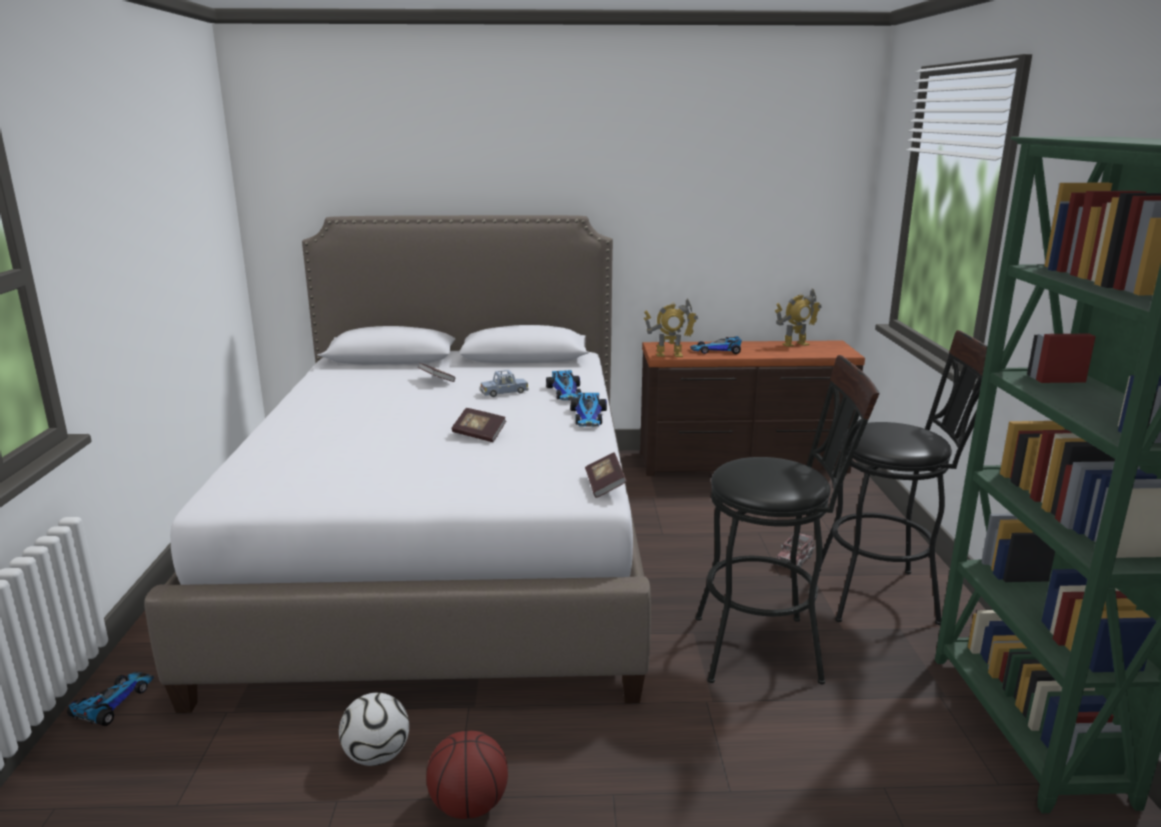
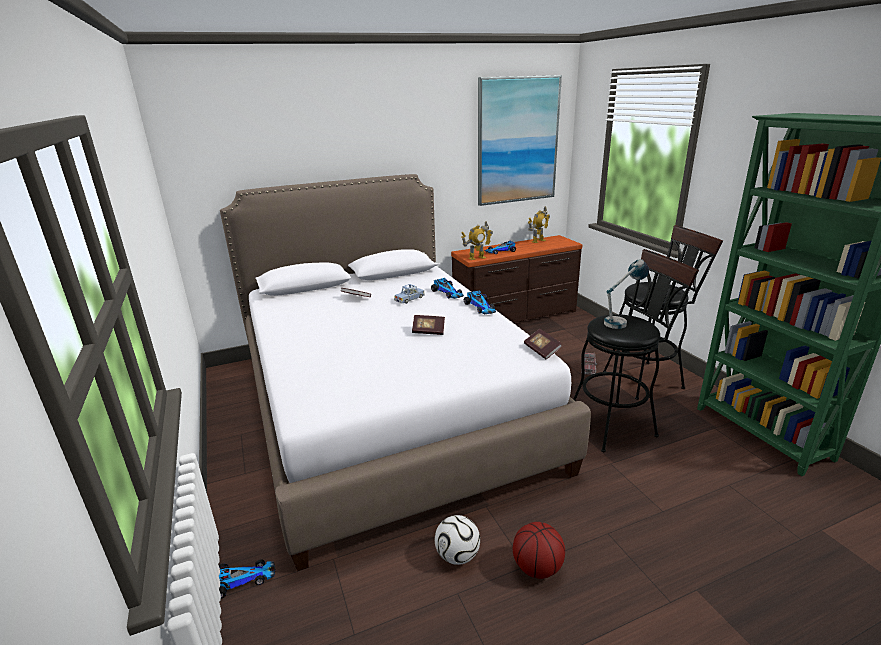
camera: 20 degrees left, 5 degrees up
toy car [67,672,154,726] -> toy car turned 75 degrees clockwise [219,560,275,599]
none -> picture [478,75,562,206]
none -> table lamp [604,259,649,329]

